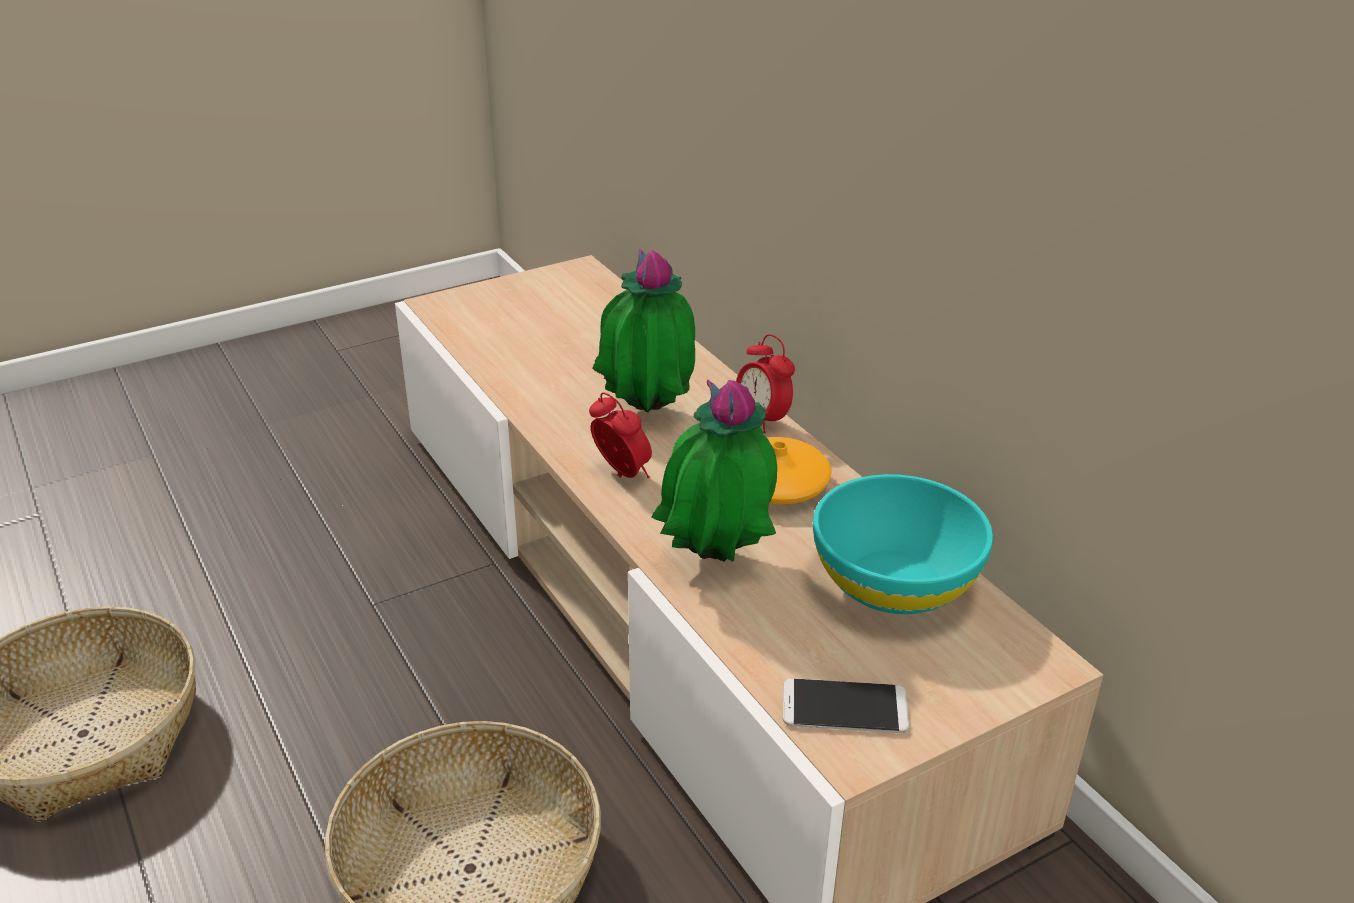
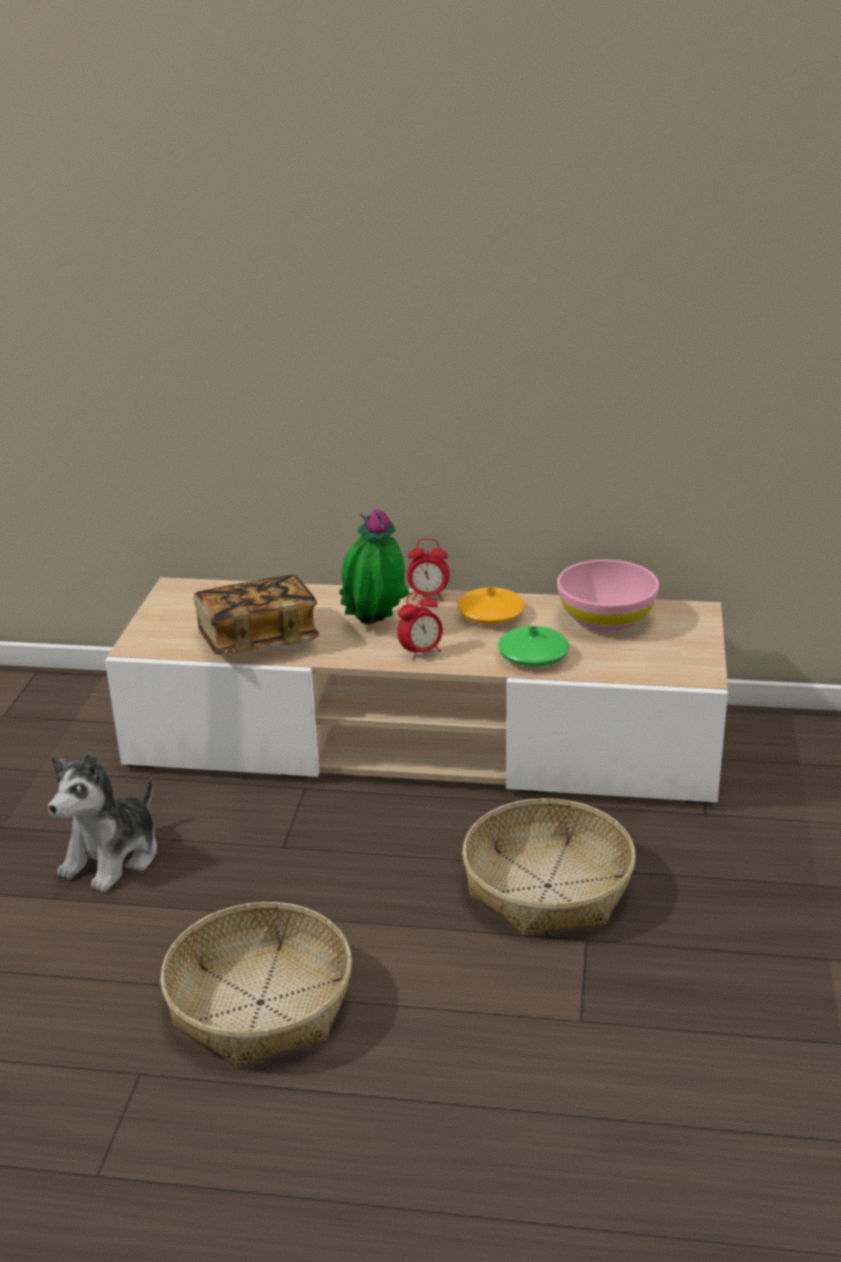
camera: 50 degrees left, 5 degrees down
alarm clock [589,392,652,478] -> alarm clock turned 150 degrees clockwise [397,591,443,661]
potted plant [651,380,777,562] -> green vase [498,626,569,666]
phone [783,678,909,733] -> none
turquoise bowl [813,474,993,614] -> pink bowl [557,559,659,632]
none -> plush toy [48,753,157,893]
none -> book [193,575,319,655]

